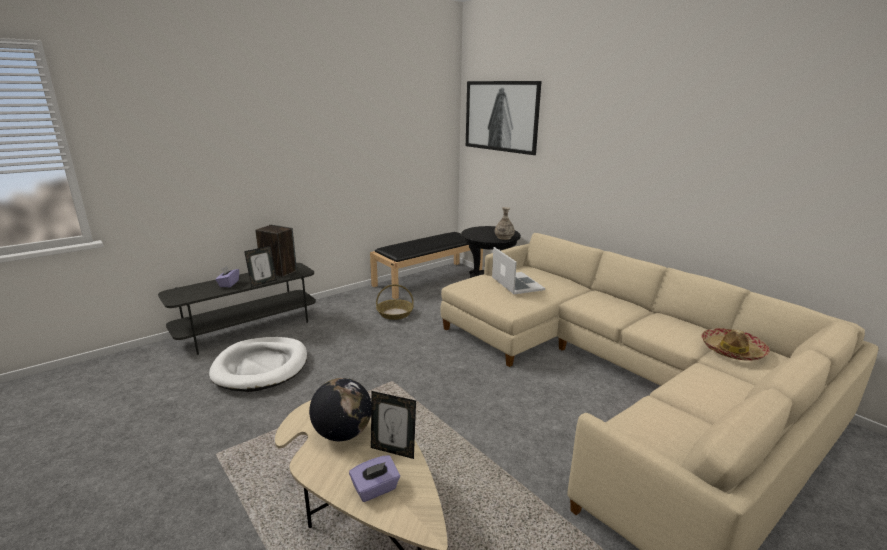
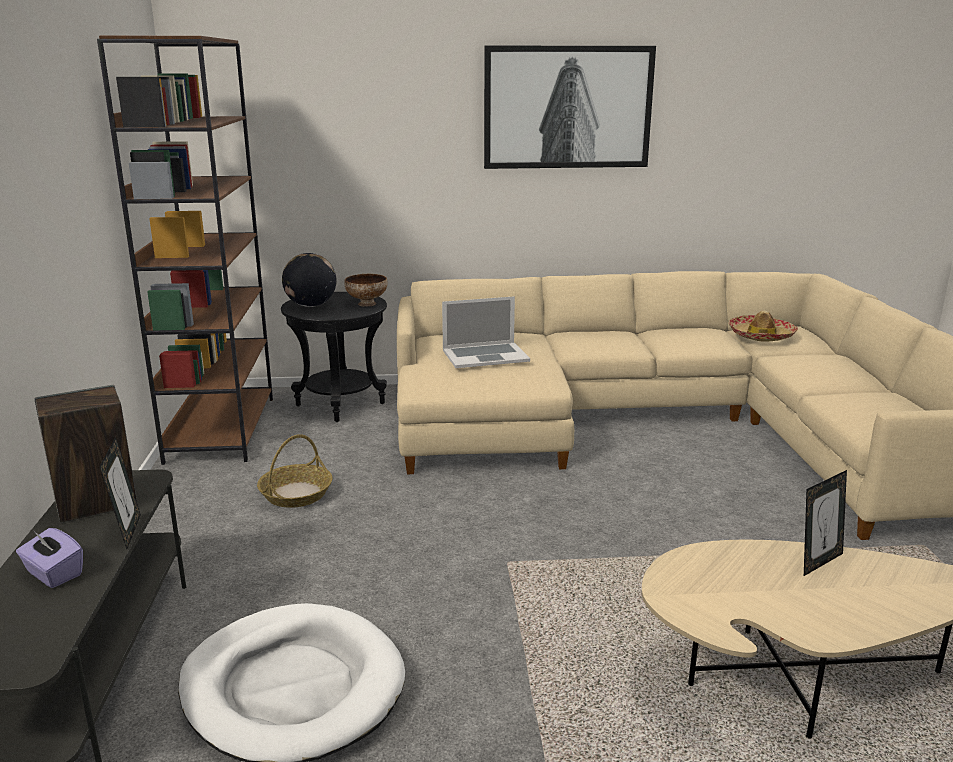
camera: 55 degrees left, 0 degrees up
globe [309,378,371,441] -> globe moved to [282,253,336,307]
purple tissue box [349,455,400,502] -> none
black bench [370,232,483,299] -> brown bookcase [97,36,273,465]
picture [466,81,542,155] -> picture moved to [484,46,656,169]
laptop [492,247,545,294] -> laptop turned 150 degrees clockwise [442,296,530,368]
vase [495,207,515,240] -> bowl [344,274,387,307]

